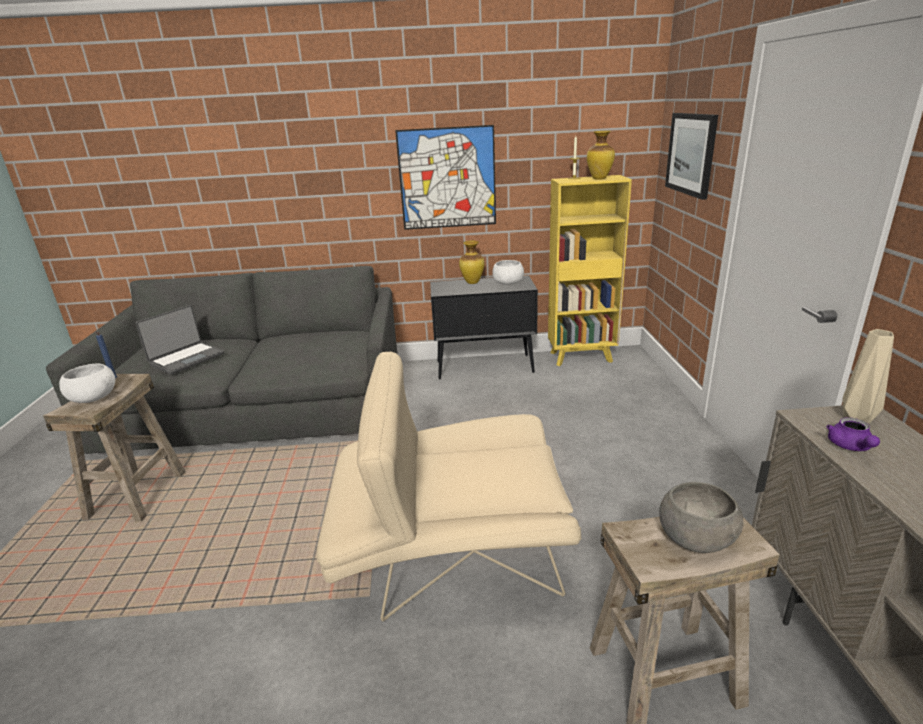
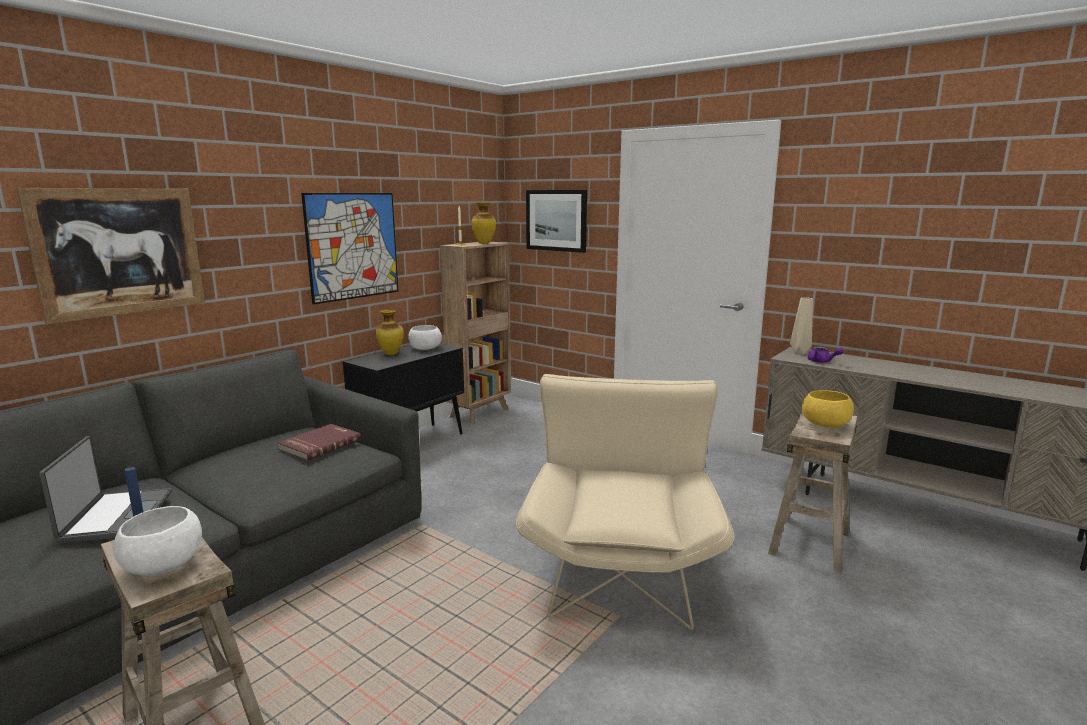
camera: 50 degrees left, 10 degrees down
beige armchair [316,351,581,622] -> beige armchair turned 150 degrees clockwise [516,374,734,630]
yellow bookcase [548,175,632,366] -> brown bookcase [440,242,511,424]
grey bowl [659,482,744,553] -> yellow bowl [802,390,854,428]
none -> picture [16,188,205,324]
none -> red book [278,424,361,461]

